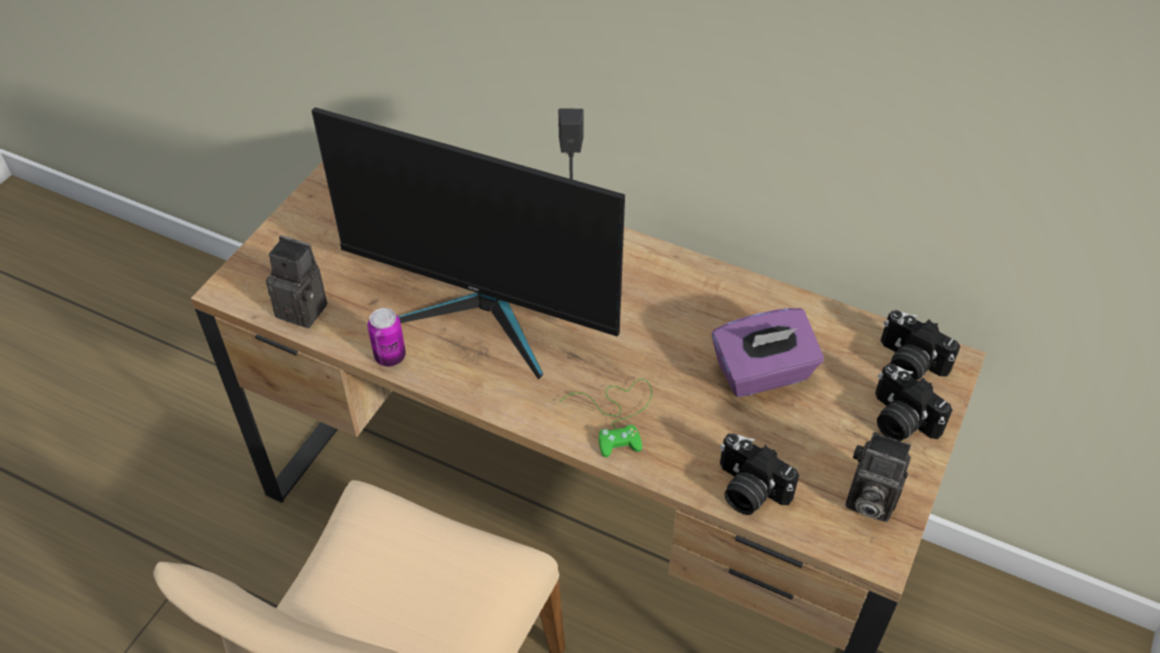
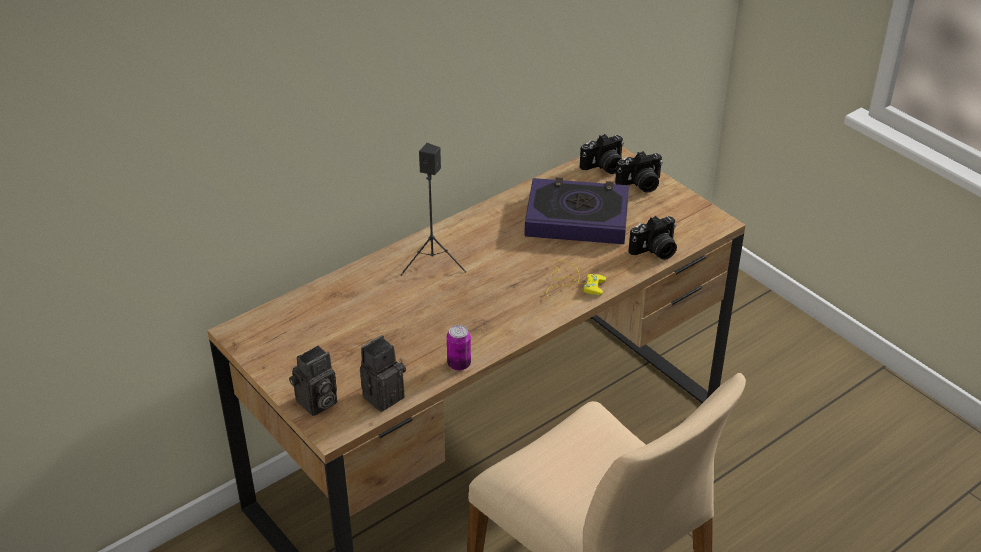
camera: 65 degrees left, 10 degrees down
monitor [311,107,625,380] -> none
green game controller [560,379,652,457] -> yellow game controller [547,260,606,299]
purple tissue box [712,308,824,397] -> book [524,178,629,244]
camera [846,432,911,522] -> camera moved to [289,345,337,416]

